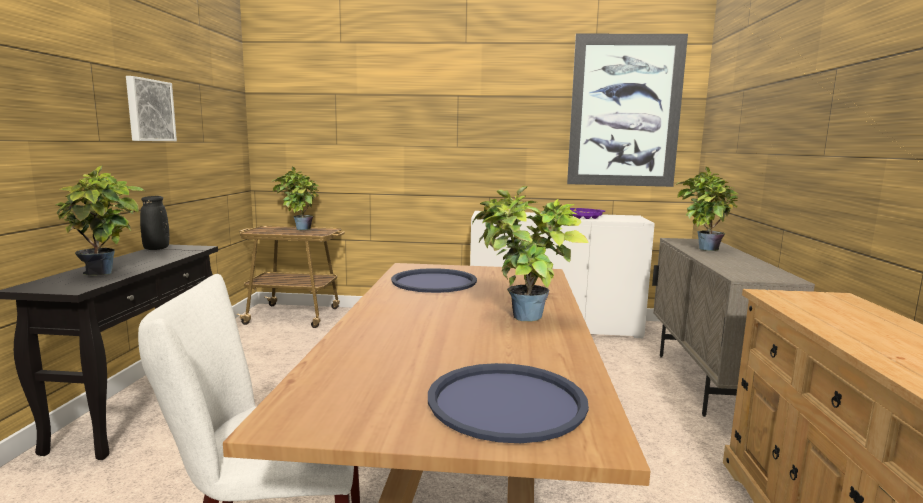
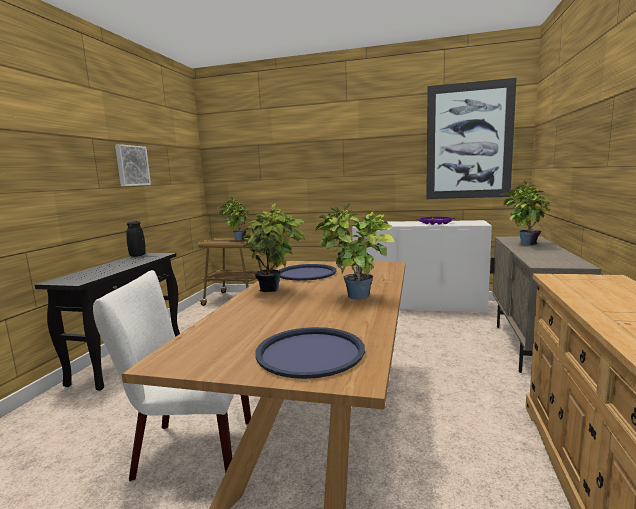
camera: 10 degrees right, 0 degrees up
potted plant [56,165,145,275] -> potted plant moved to [243,203,305,292]

